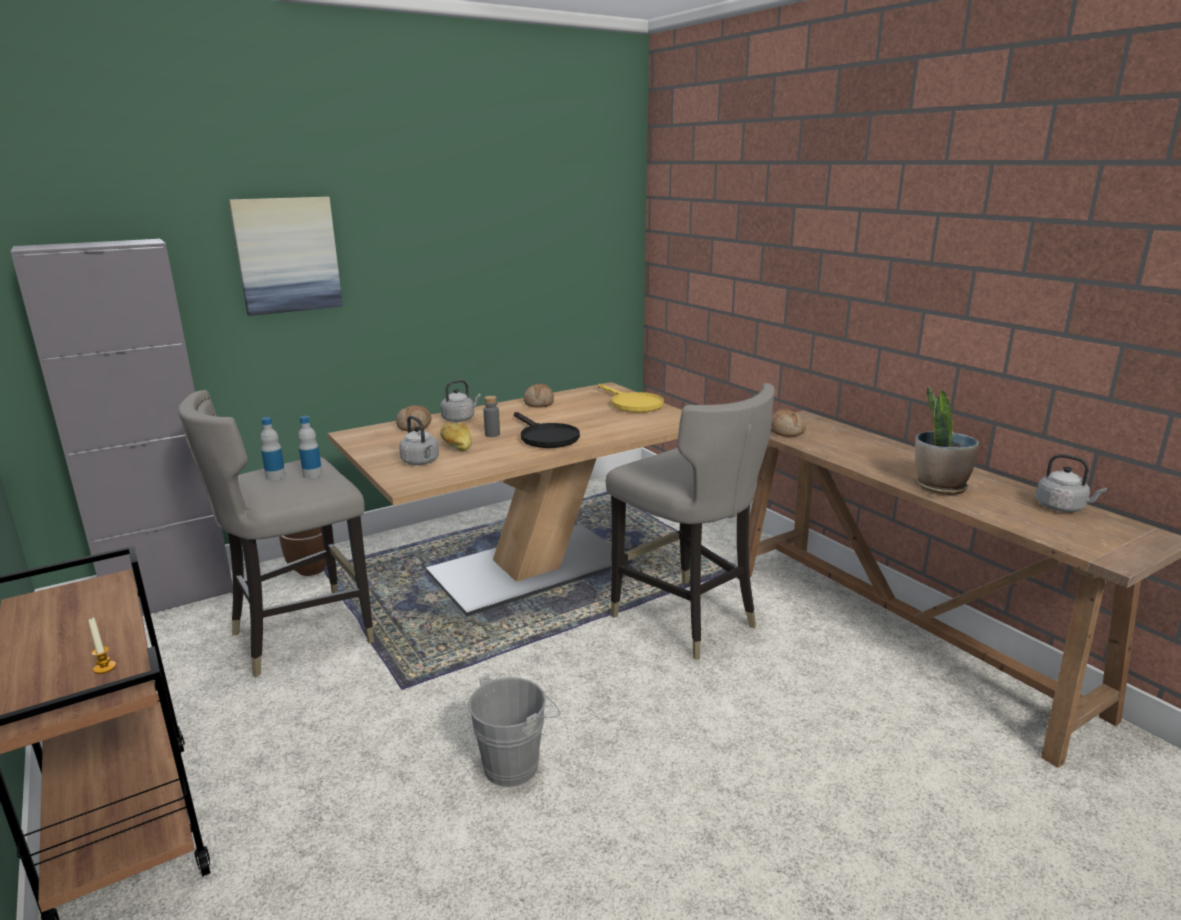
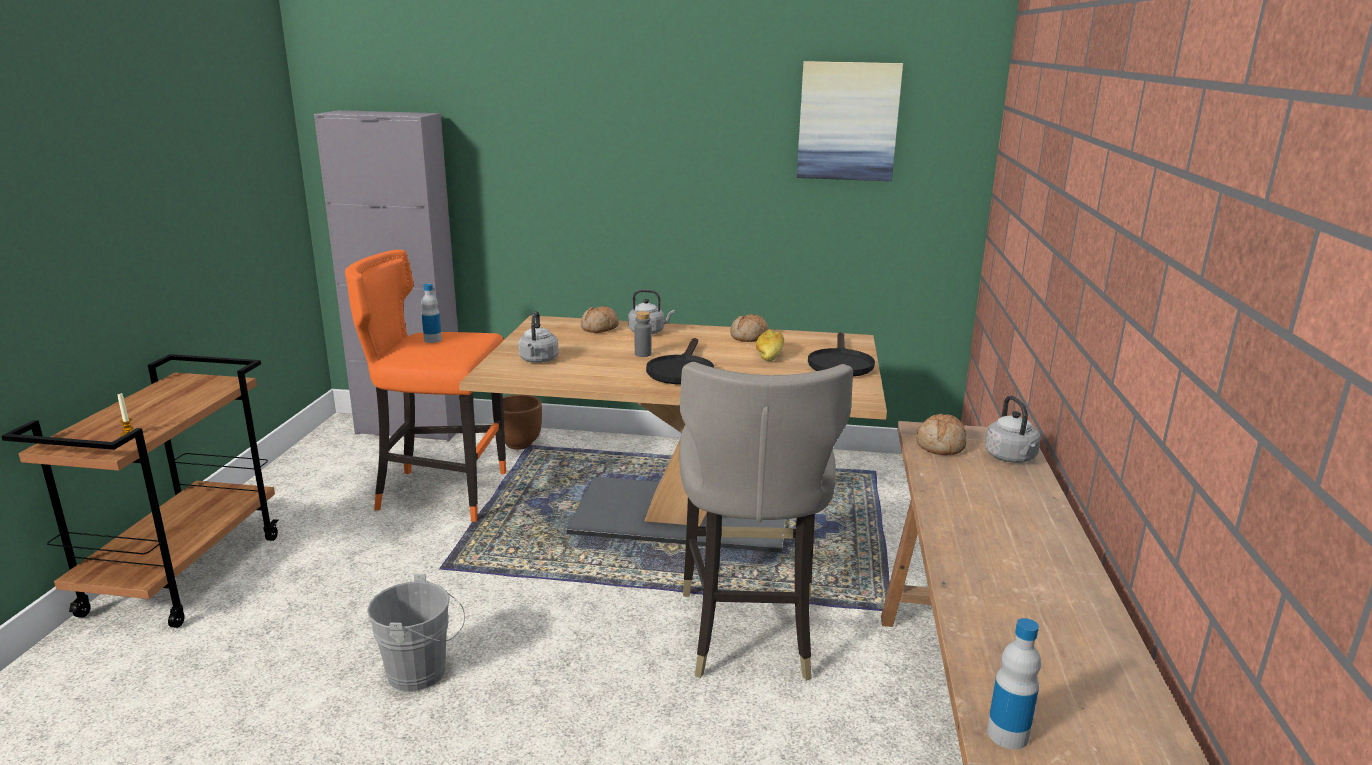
camera: 40 degrees right, 0 degrees up
grey stool [178,390,374,677] -> orange stool [345,250,506,522]
picture [229,197,343,316] -> picture moved to [797,61,903,181]
bottle [298,416,322,478] -> bottle moved to [987,618,1041,749]
bread [440,423,472,451] -> bread moved to [756,330,784,361]
yellow frying pan [599,384,664,413] -> black frying pan [808,332,875,376]
potted plant [915,386,979,495] -> none
grey kettle [1036,454,1107,512] -> grey kettle moved to [985,395,1041,463]

